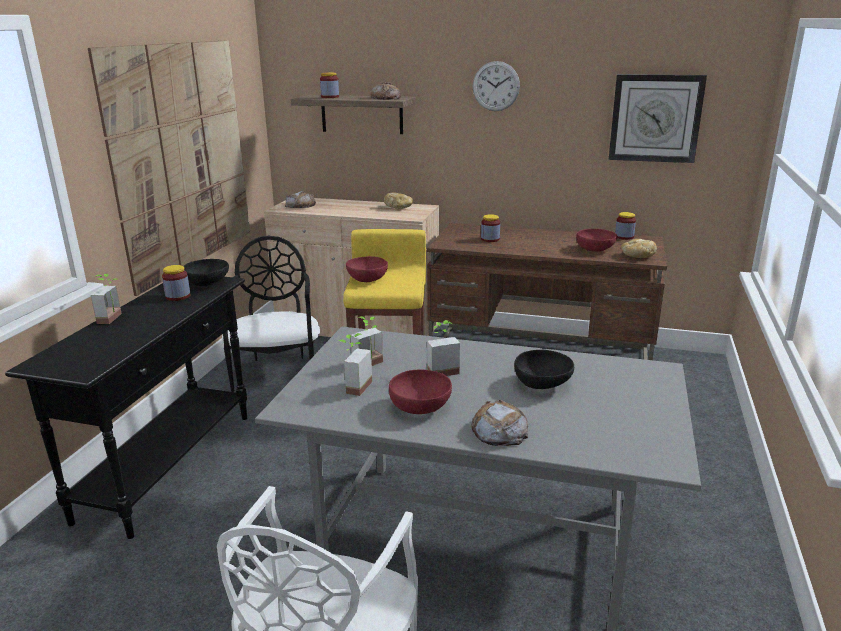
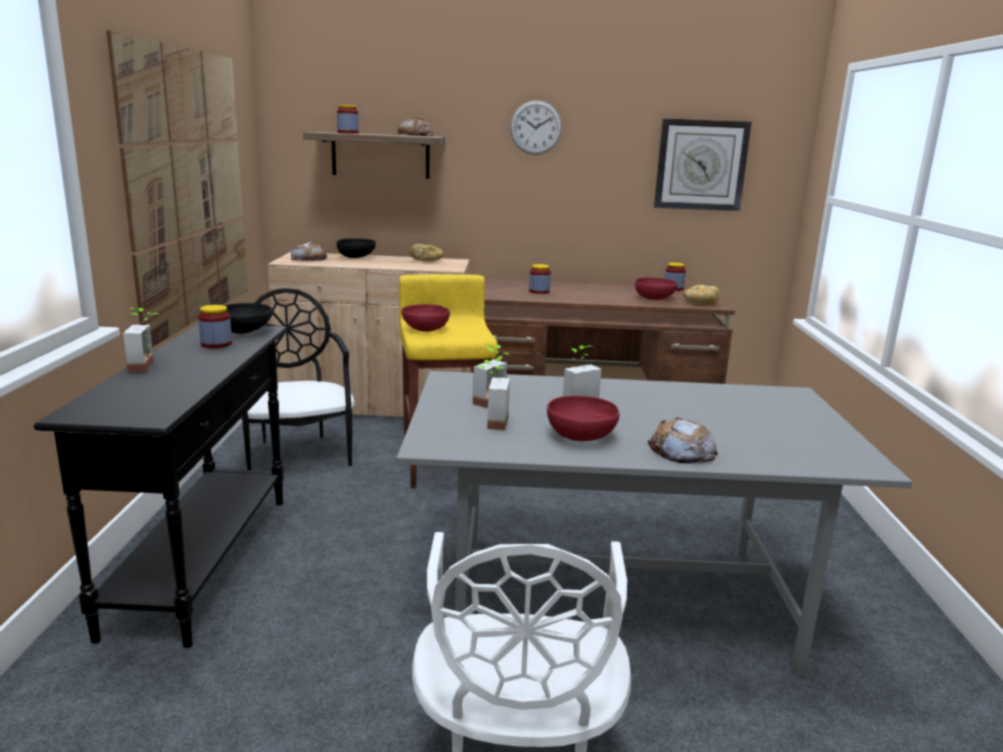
camera: 15 degrees left, 5 degrees down
black bowl [514,350,574,389] -> black bowl moved to [336,239,376,258]

